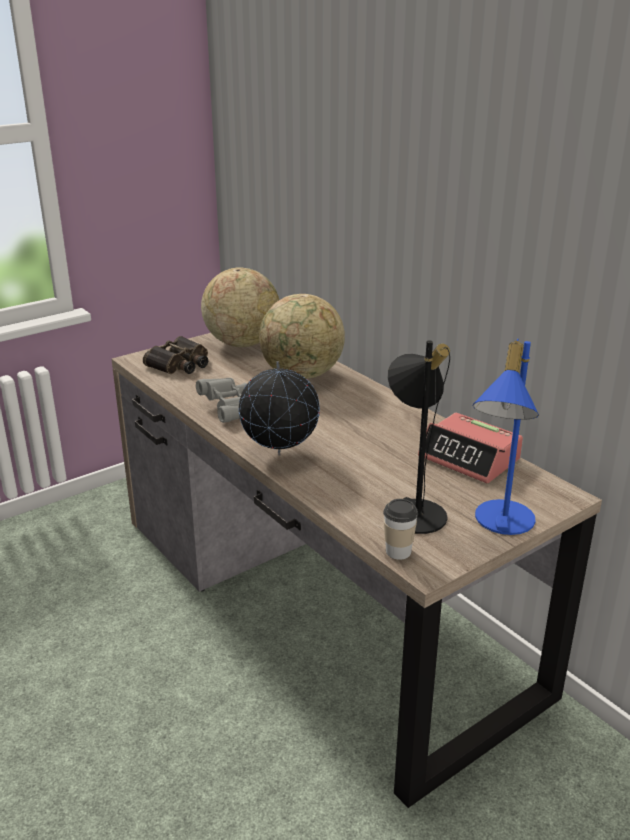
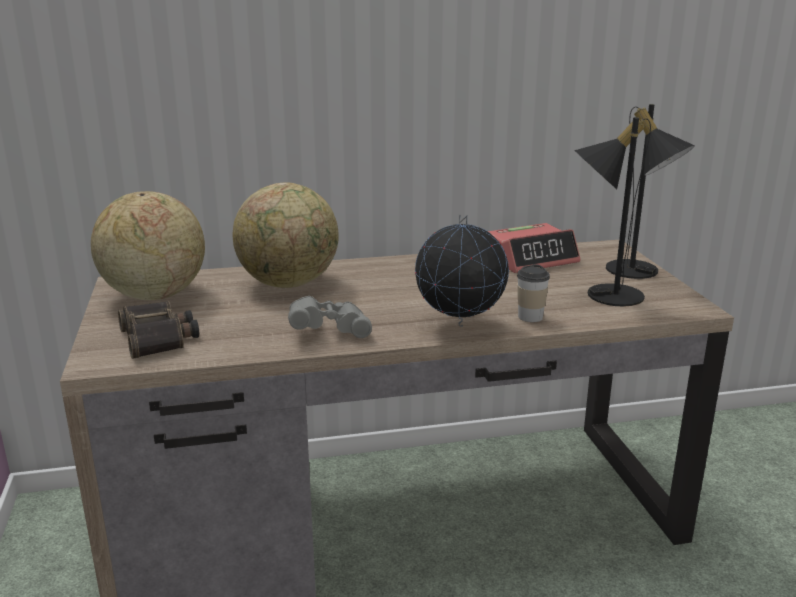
camera: 65 degrees left, 5 degrees down
cup [383,499,418,560] -> cup moved to [517,264,550,322]
blue table lamp [473,338,539,535] -> black table lamp [606,104,695,279]

